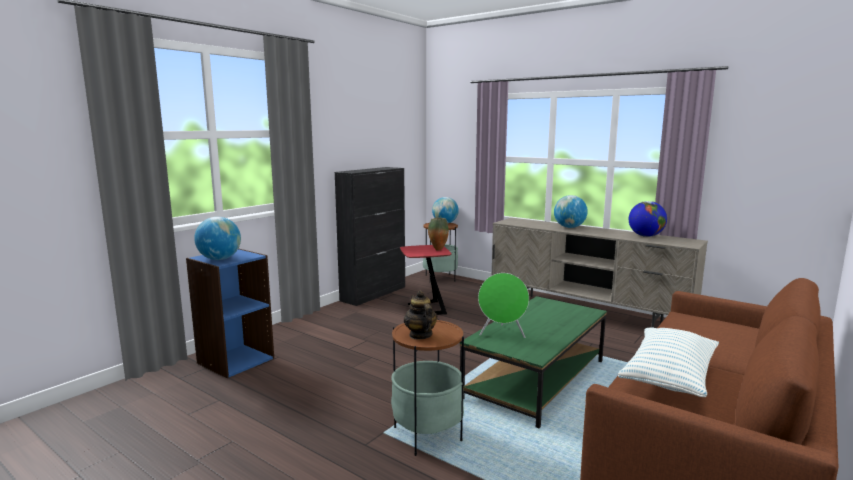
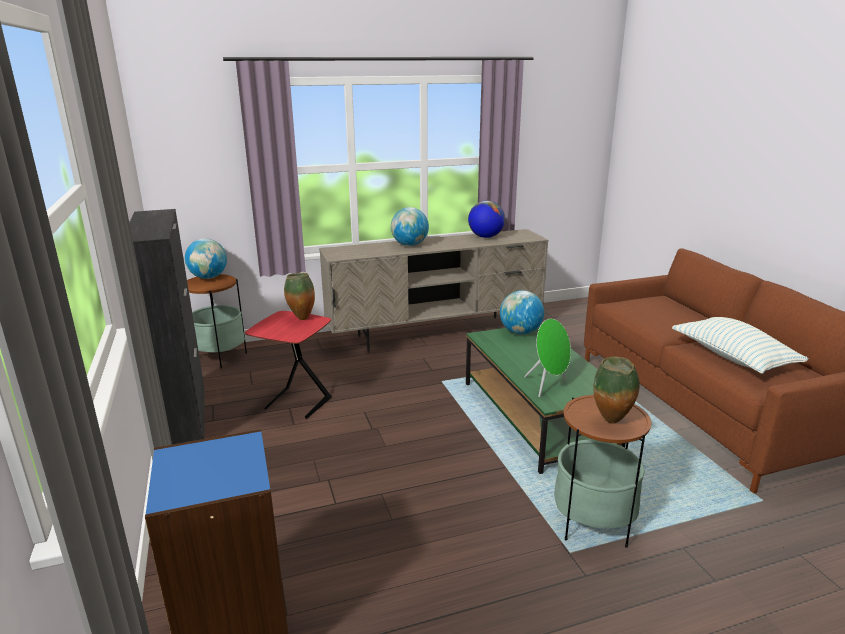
camera: 55 degrees left, 10 degrees up
globe [194,217,241,260] -> globe moved to [500,290,544,334]
teapot [404,291,437,340] -> vase [593,357,640,424]

